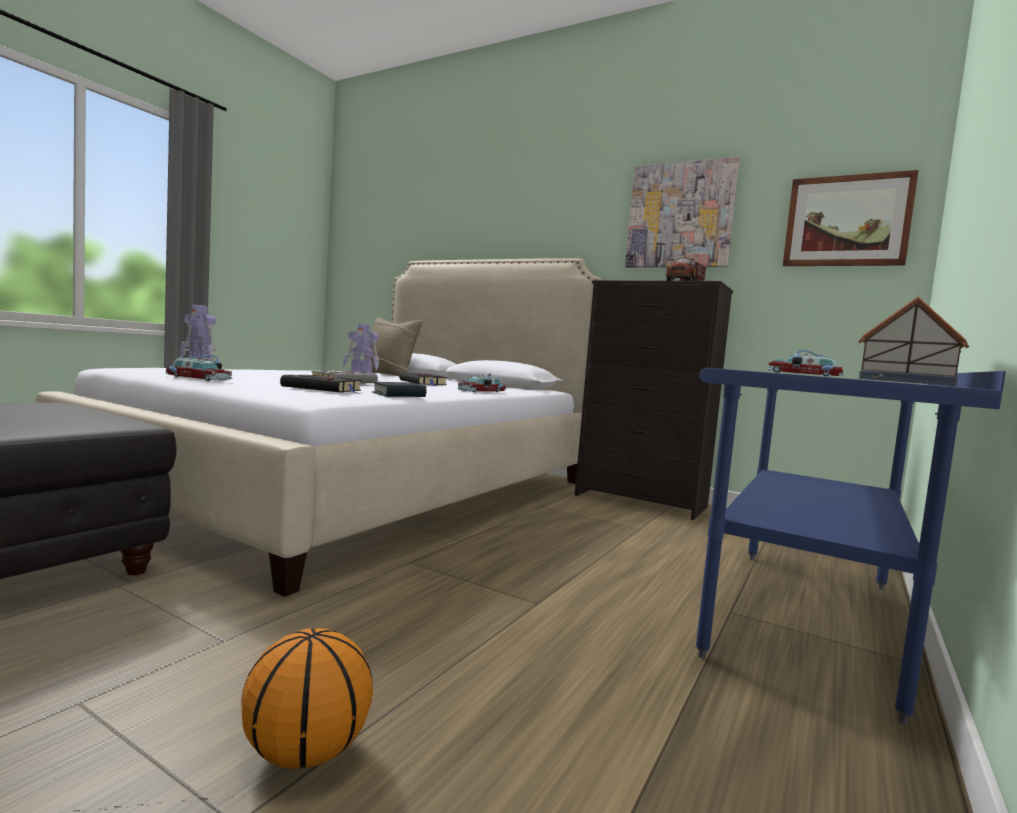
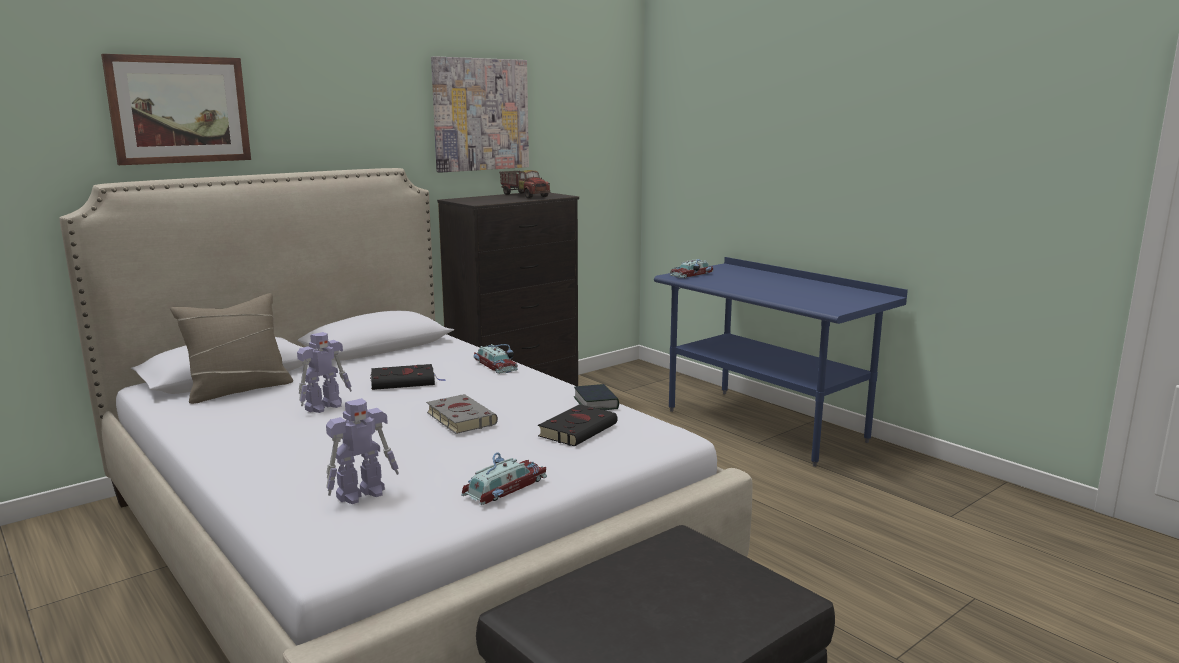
camera: 70 degrees left, 10 degrees up
basketball [241,628,373,769] -> none
picture [783,170,919,266] -> picture moved to [101,54,251,165]
toy house [858,297,969,386] -> none

